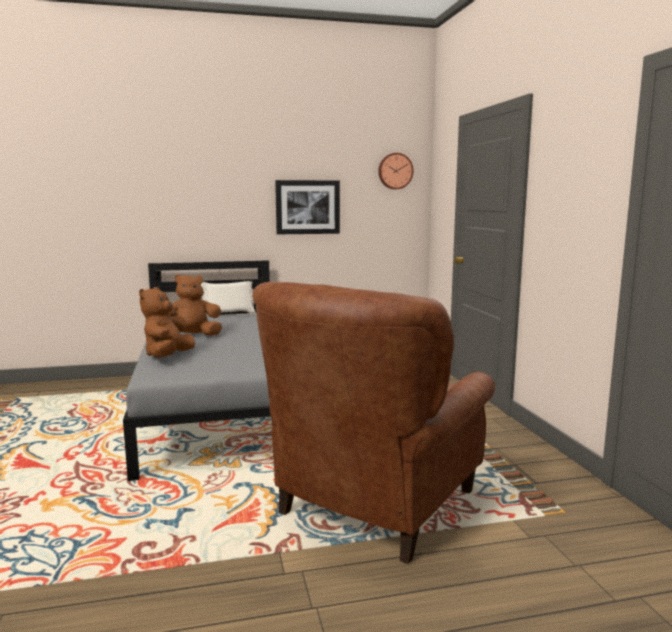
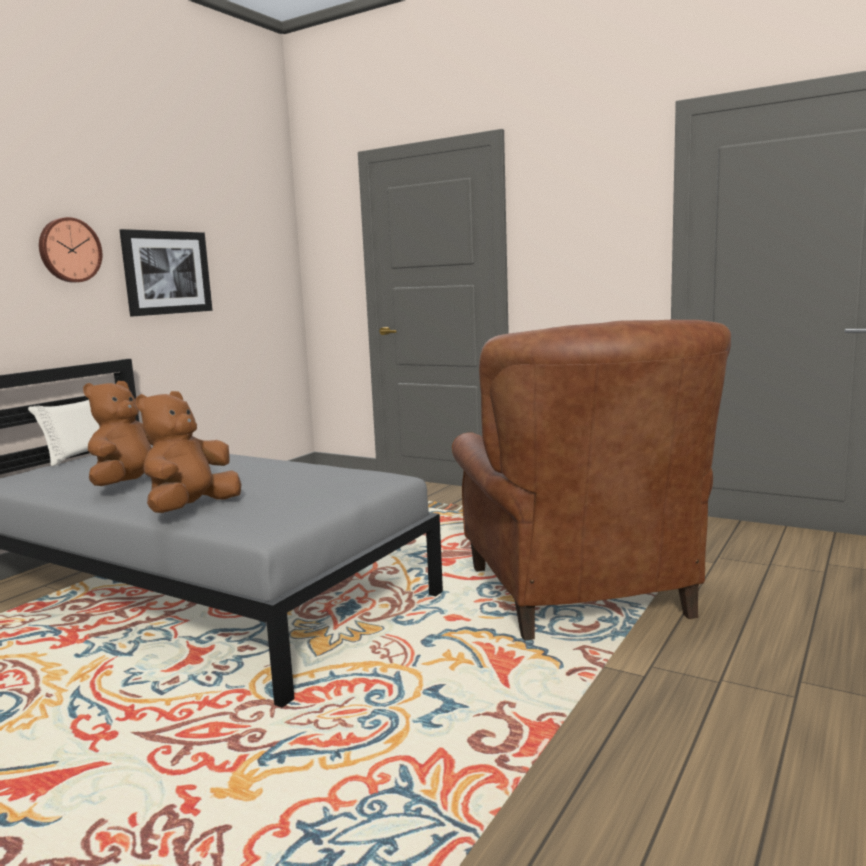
camera: 45 degrees left, 0 degrees up
brown plush toy [139,287,195,357] -> brown plush toy turned 60 degrees clockwise [136,391,242,513]
wall clock [378,153,413,189] -> wall clock moved to [39,217,102,283]

